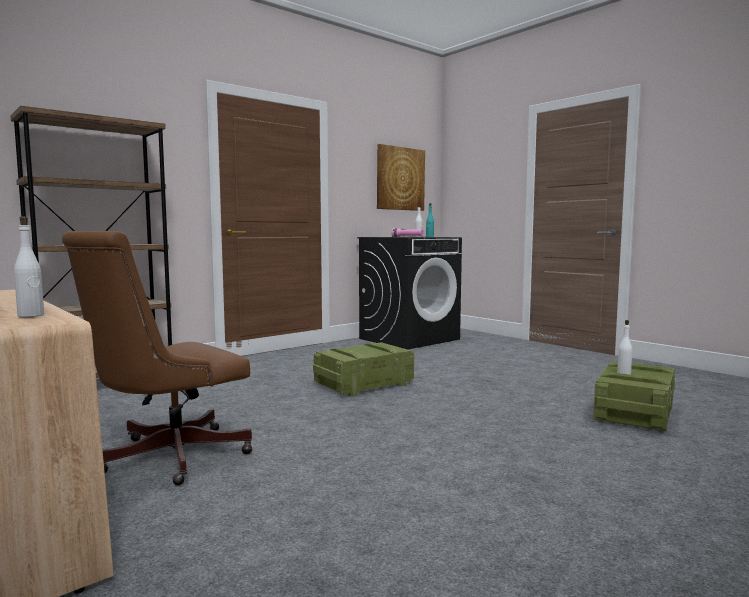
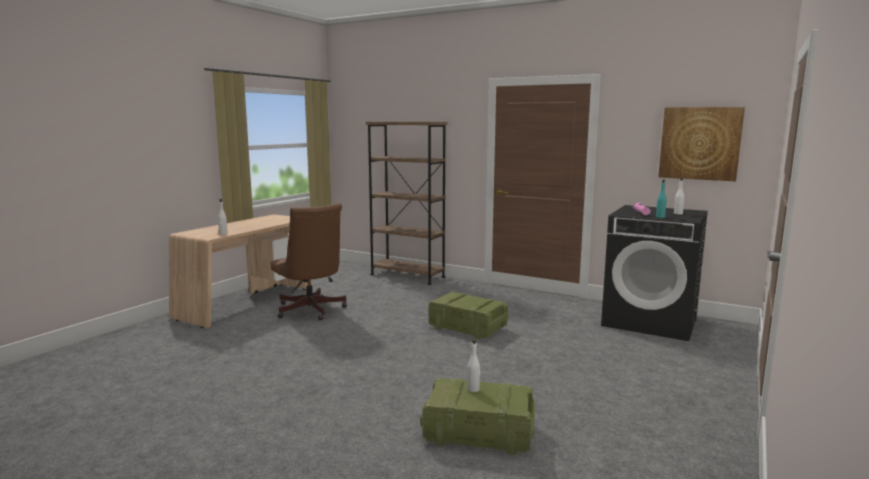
camera: 70 degrees right, 5 degrees up
brown office chair [62,231,252,485] -> brown office chair turned 150 degrees counterclockwise [270,203,347,320]

